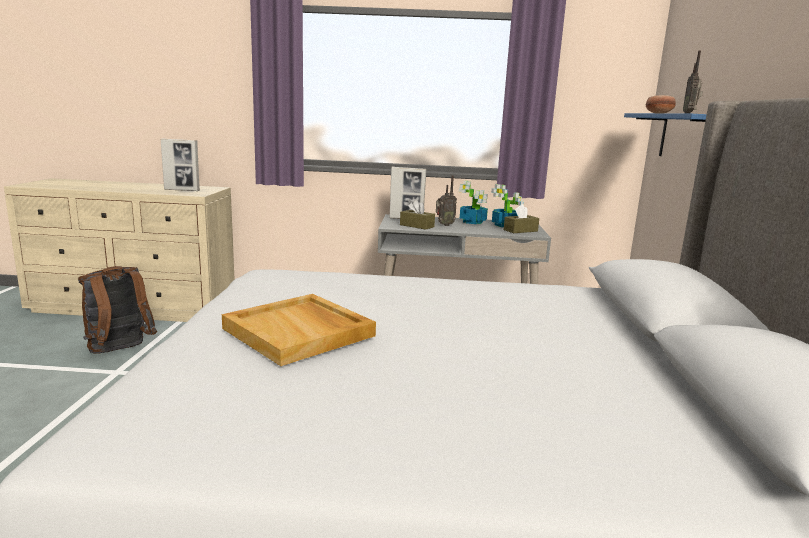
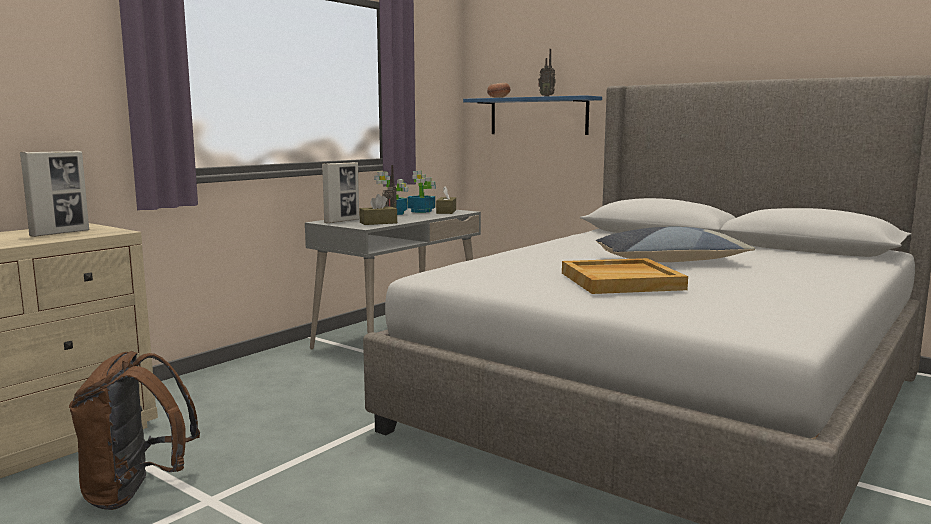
camera: 55 degrees left, 5 degrees down
none -> pillow [596,227,755,262]

